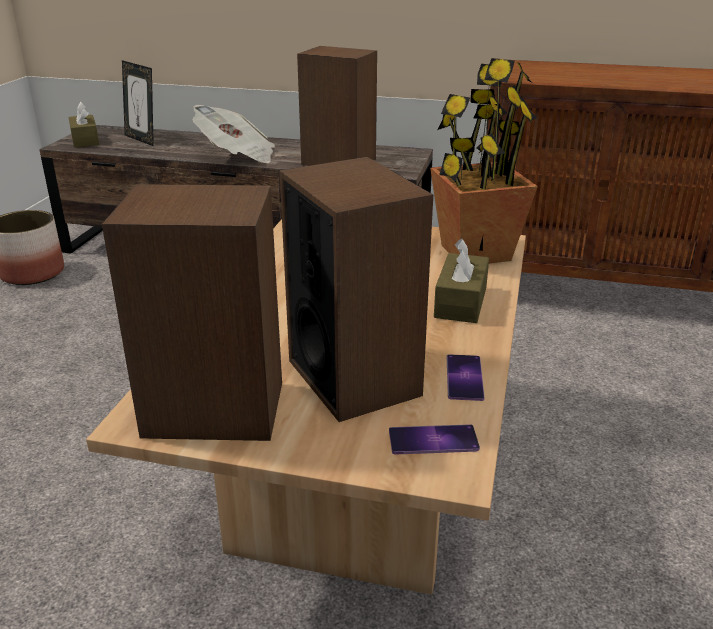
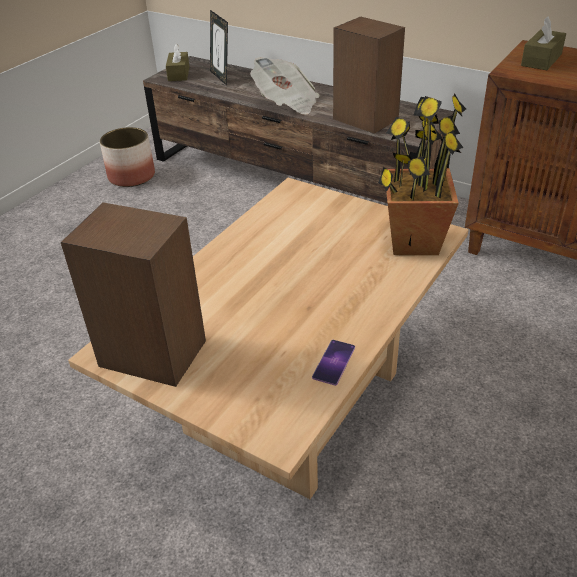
camera: 20 degrees right, 10 degrees up
speaker [279,157,433,422] -> none
phone [389,424,480,454] -> none
brown tissue box [434,239,489,323] -> brown tissue box moved to [521,17,566,70]

